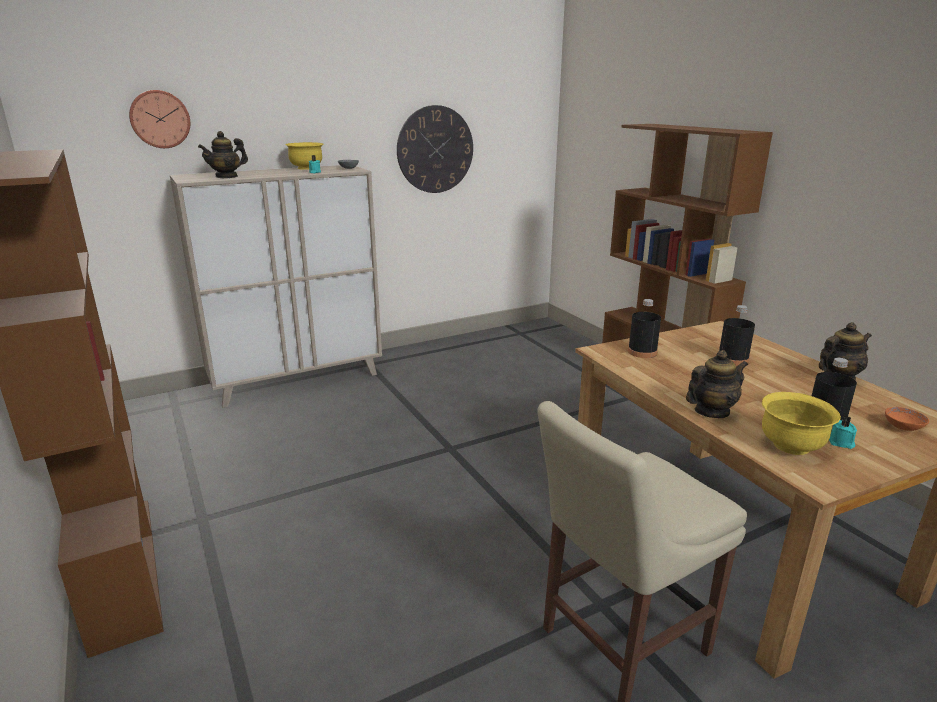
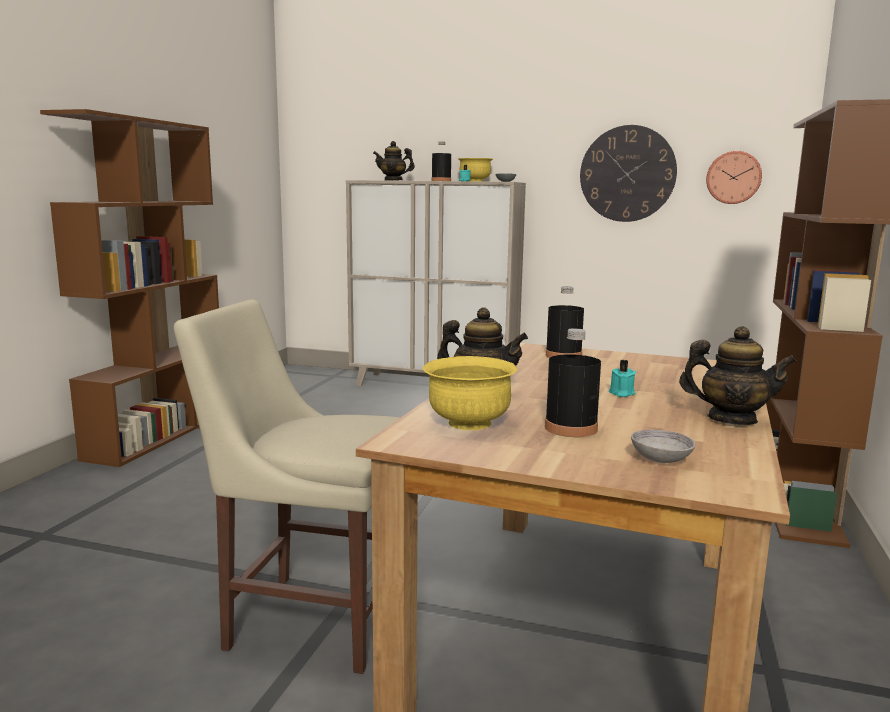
camera: 45 degrees right, 10 degrees down
wall clock [129,90,190,148] -> wall clock moved to [706,151,762,204]
black bottle [719,305,755,366] -> black bottle moved to [431,141,451,181]
turquoise candle [829,416,857,449] -> turquoise candle moved to [609,360,636,397]
orange bowl [885,407,930,431] -> grey bowl [631,430,695,463]

